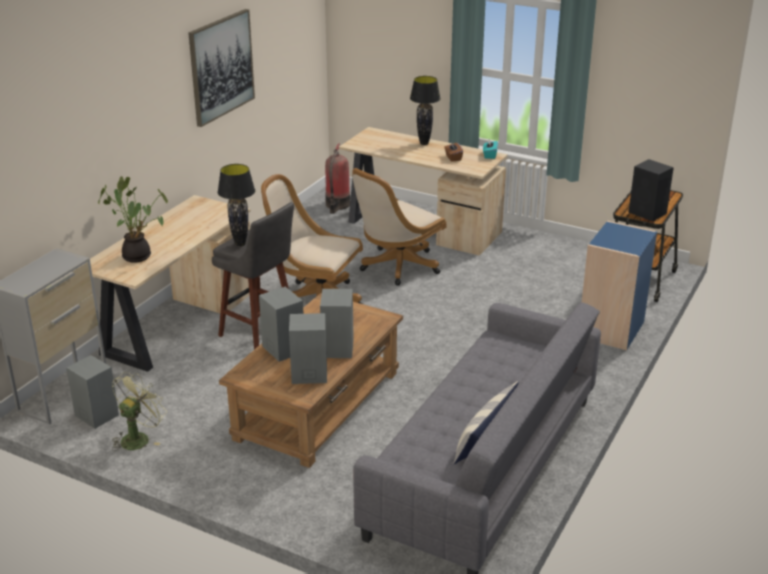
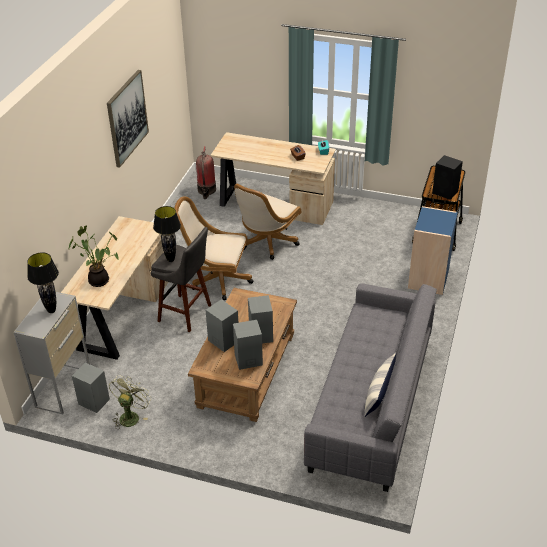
camera: 10 degrees left, 10 degrees up
black table lamp [410,76,441,145] -> black table lamp moved to [27,252,59,313]

